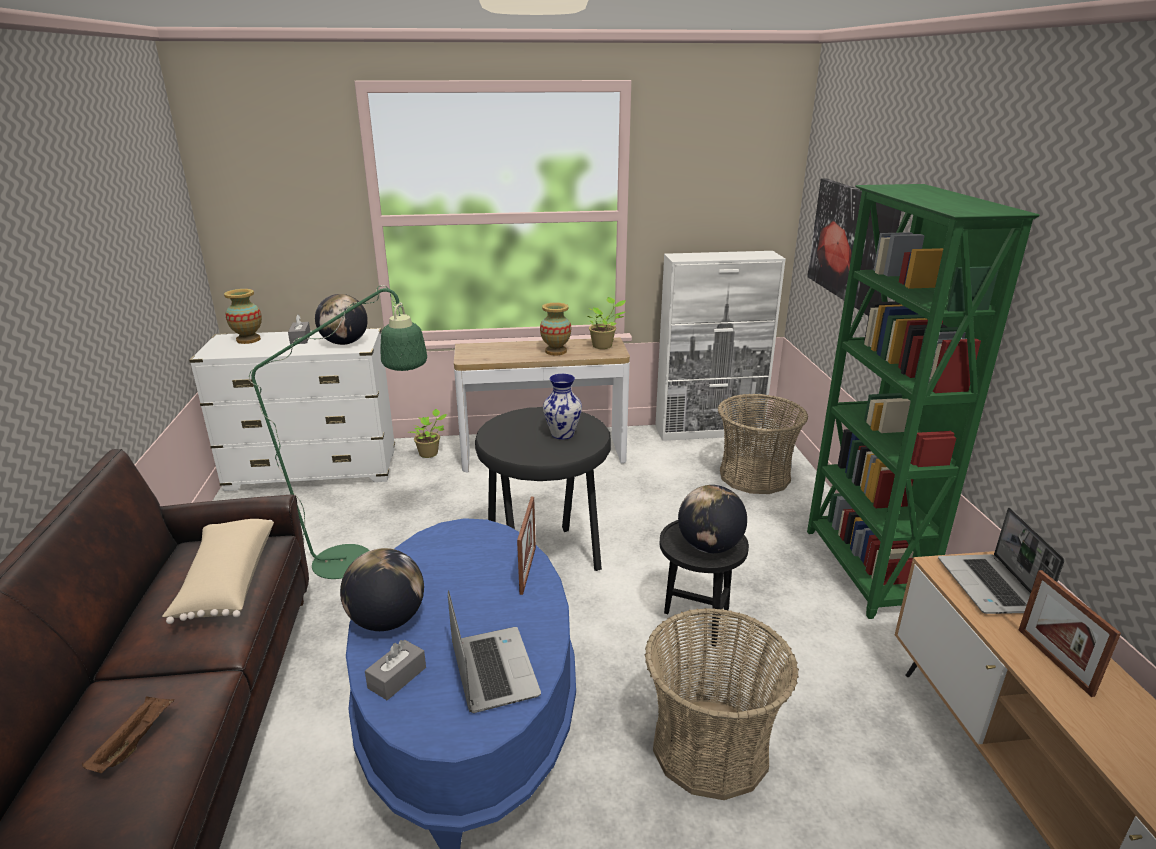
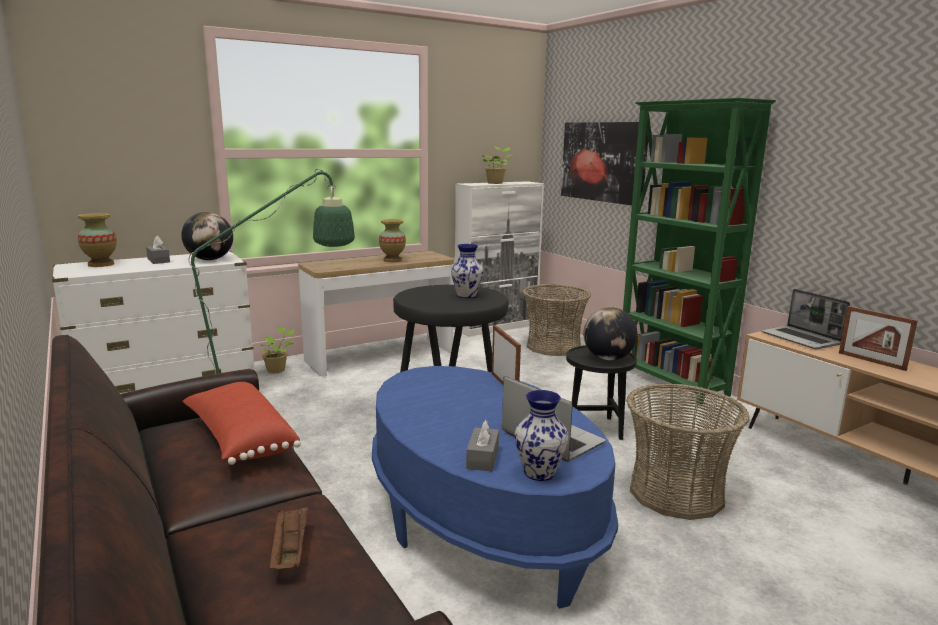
camera: 25 degrees left, 10 degrees down
beige pillow [162,519,274,624] -> red pillow [182,382,301,465]
globe [340,548,424,631] -> none
potted plant [587,297,626,349] -> potted plant moved to [482,147,513,184]
none -> vase [515,390,568,481]

